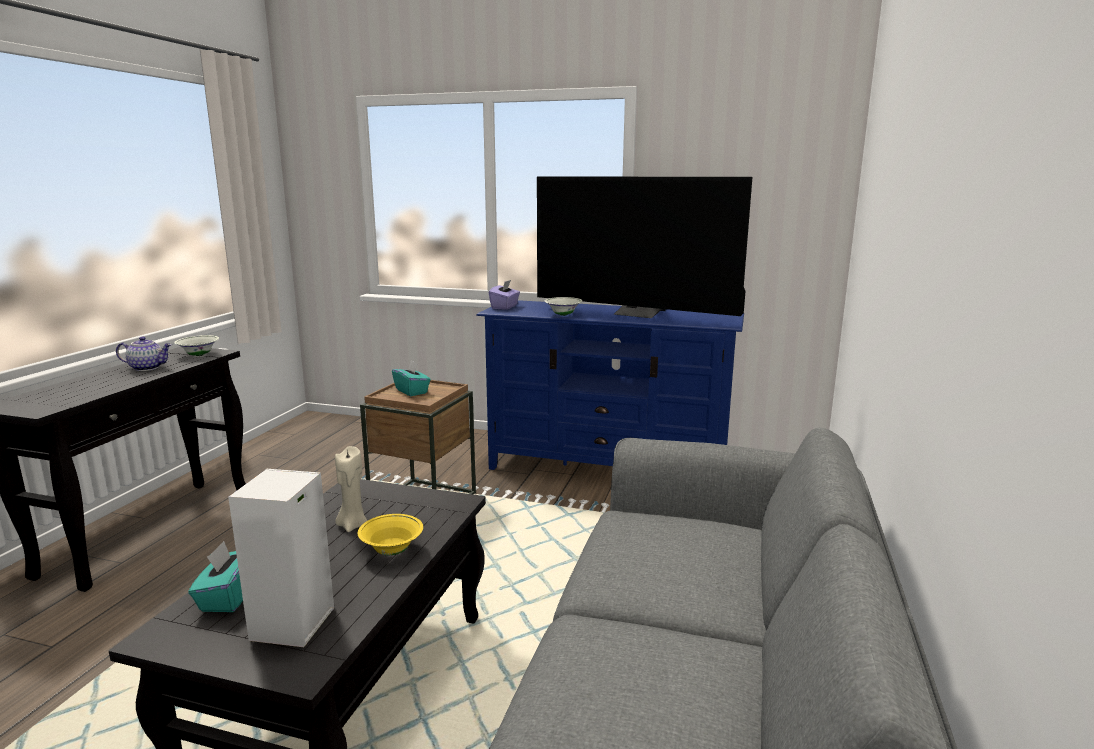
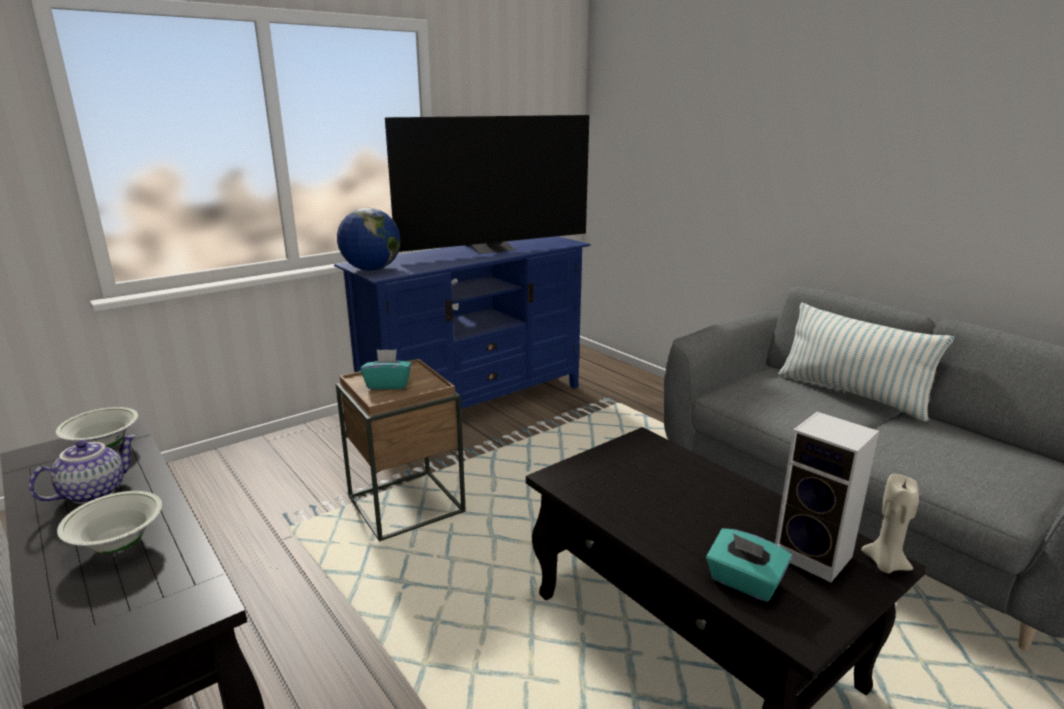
camera: 55 degrees left, 5 degrees up
beige candle [335,446,367,532] -> beige candle moved to [861,474,919,573]
yellow bowl [358,514,423,555] -> none
purple tissue box [489,280,520,310] -> globe [337,208,400,271]
white bowl [545,297,582,316] -> white bowl moved to [57,491,162,553]
none -> pillow [778,303,954,422]

